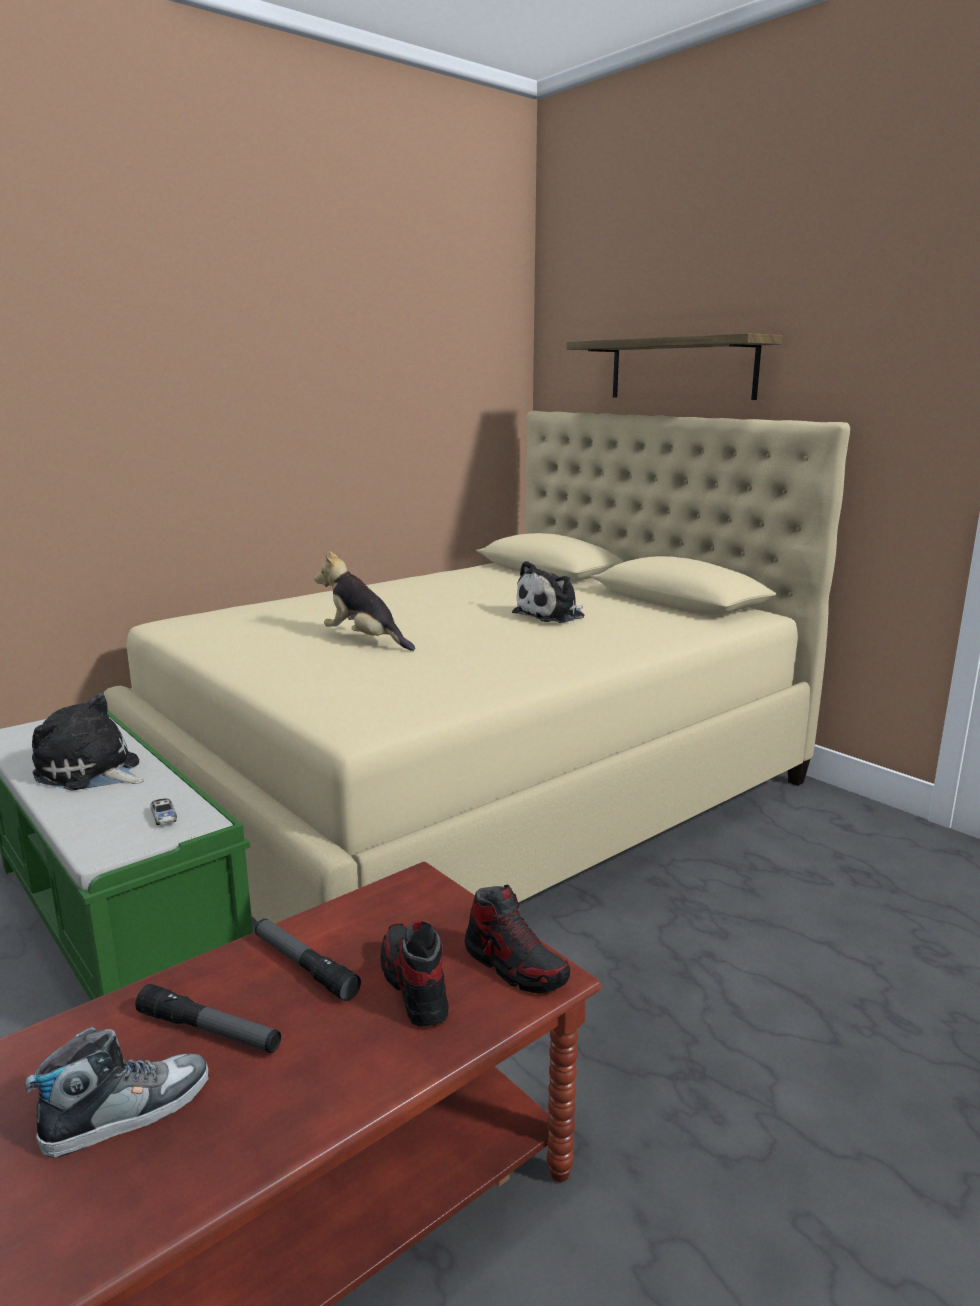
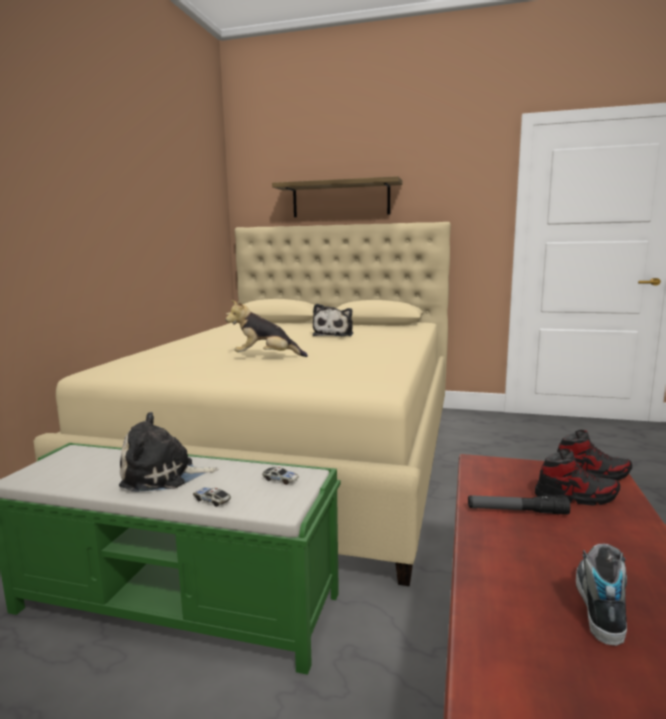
camera: 35 degrees left, 5 degrees down
flashlight [135,984,281,1053] -> none
shoe [381,921,449,1026] -> shoe turned 150 degrees clockwise [535,448,620,506]
none -> toy car [193,487,231,507]

